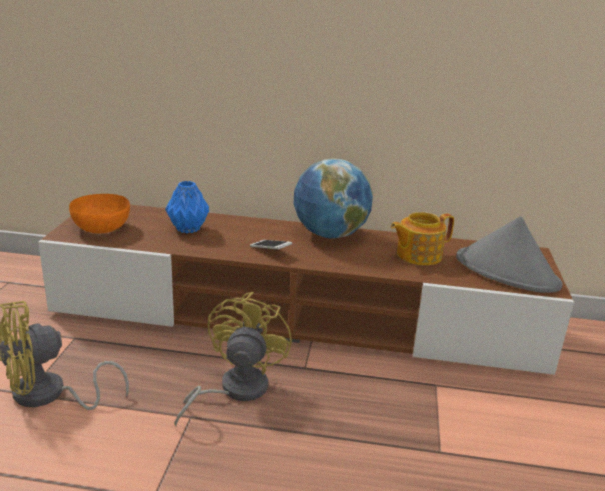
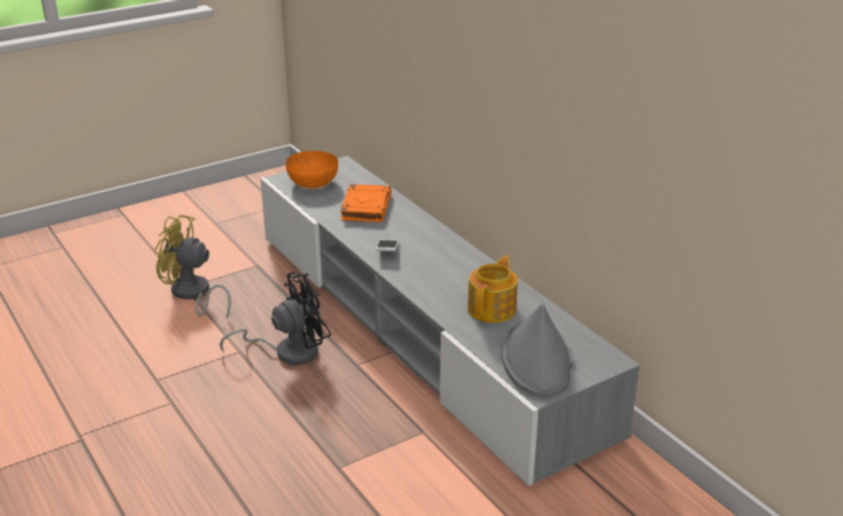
camera: 50 degrees right, 5 degrees up
brown tv stand [38,205,574,375] -> grey tv stand [260,156,640,486]
blue vase [165,181,209,233] -> orange book [340,184,392,222]
yellow fan [174,292,292,426] -> black fan [220,272,331,365]
globe [294,158,373,239] -> none
teapot [391,212,454,265] -> teapot turned 90 degrees clockwise [468,255,518,323]

